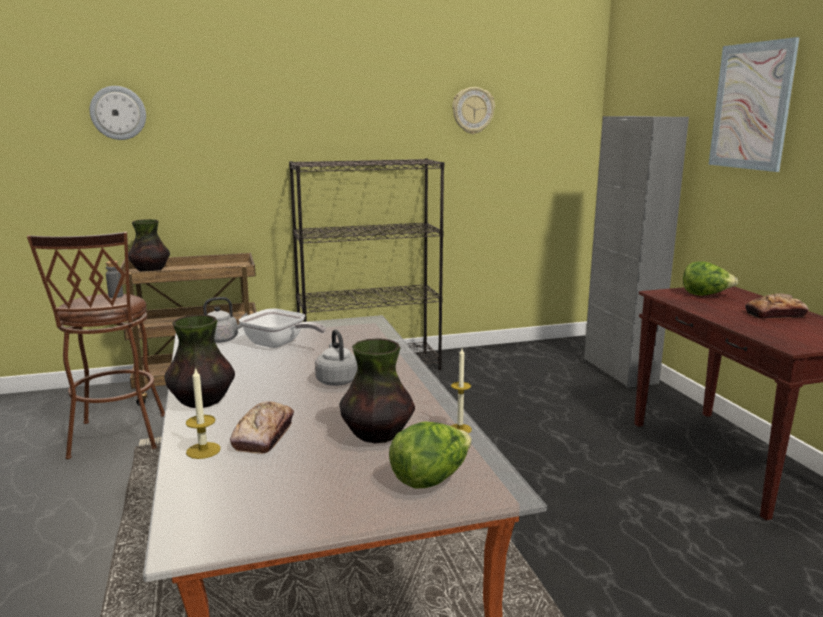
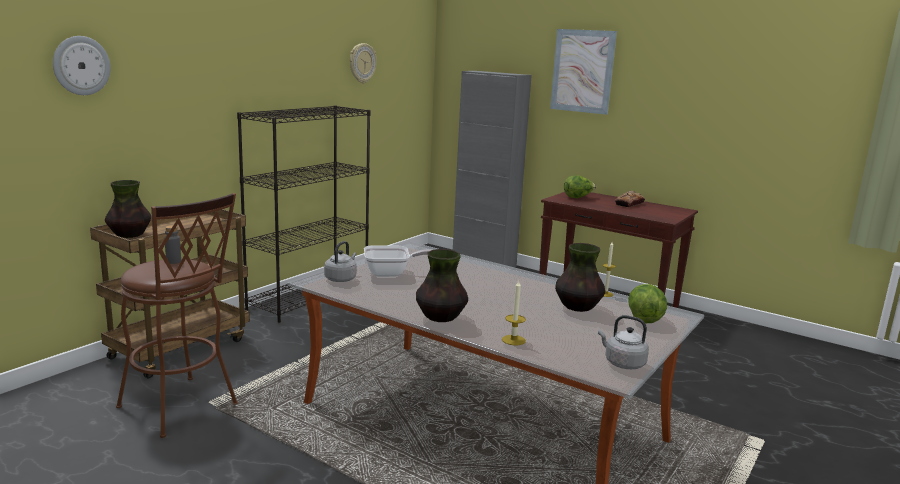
camera: 40 degrees left, 0 degrees up
bread [230,401,294,454] -> none
grey kettle [315,329,357,386] -> grey kettle moved to [598,315,649,369]

